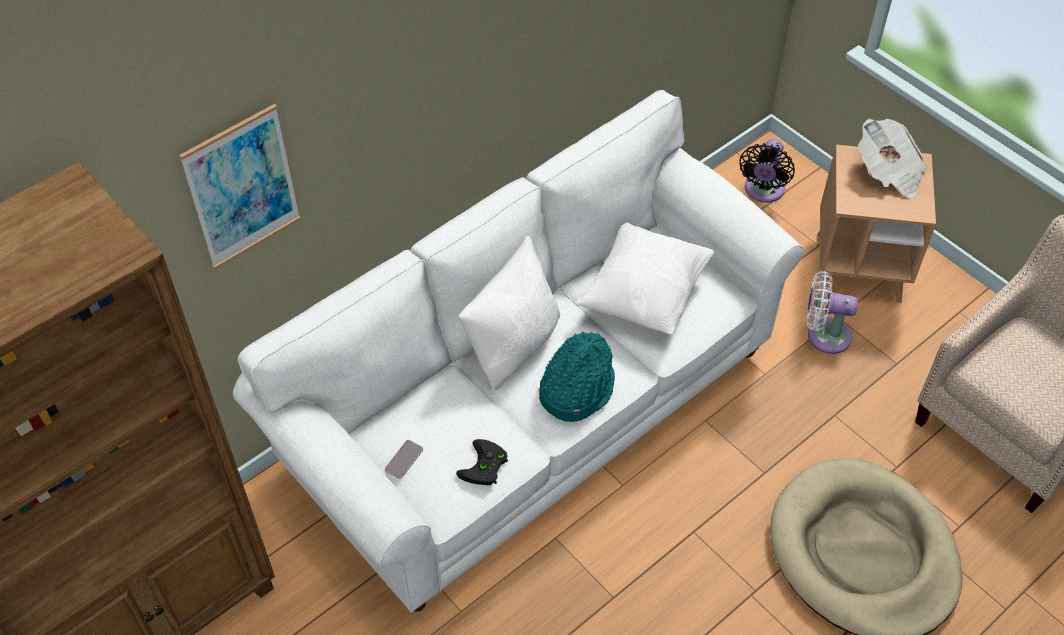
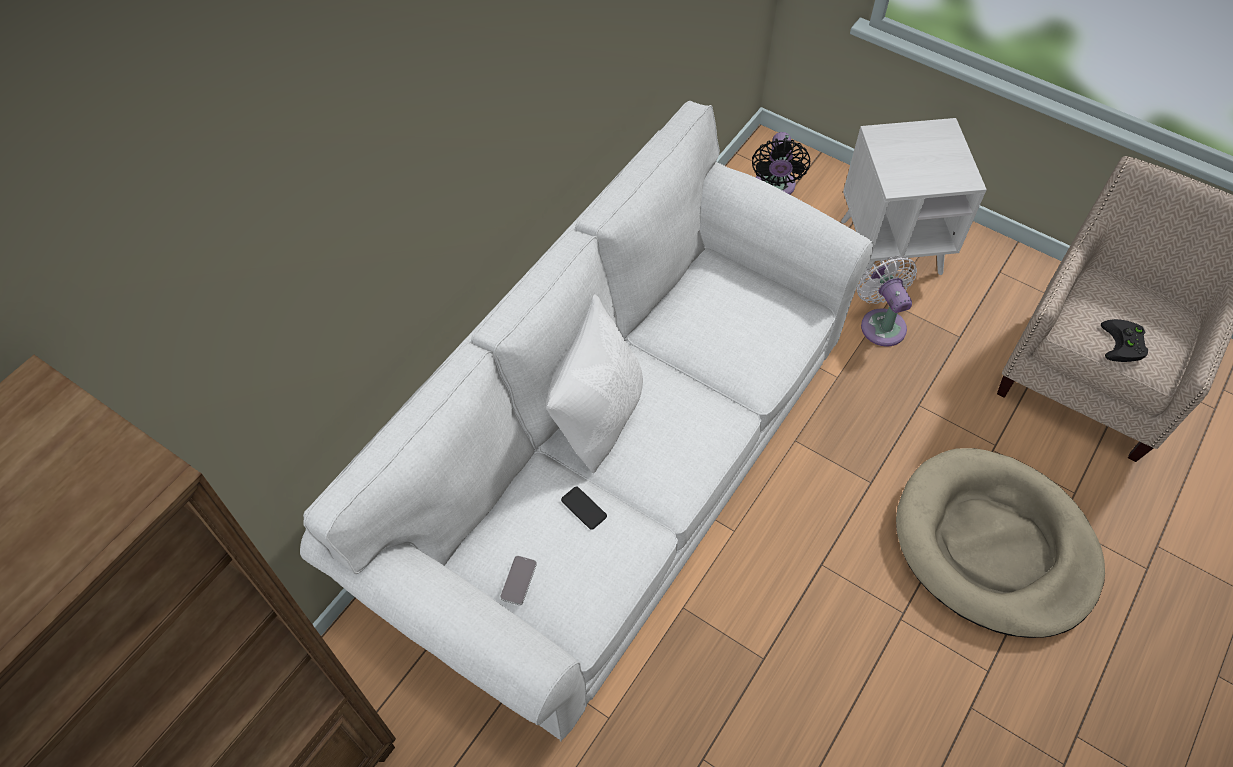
camera: 15 degrees left, 5 degrees up
picture [179,104,301,269] -> none
black game controller [456,439,508,485] -> black game controller moved to [1101,319,1148,362]
turquoise hat [539,332,615,422] -> none
white pillow [576,223,714,334] -> none
white fan [806,271,858,354] -> white fan turned 75 degrees clockwise [857,255,917,347]
brown side table [817,145,936,303] -> white side table [841,118,987,282]
newspaper [858,119,928,198] -> none
none -> phone [561,486,607,530]

